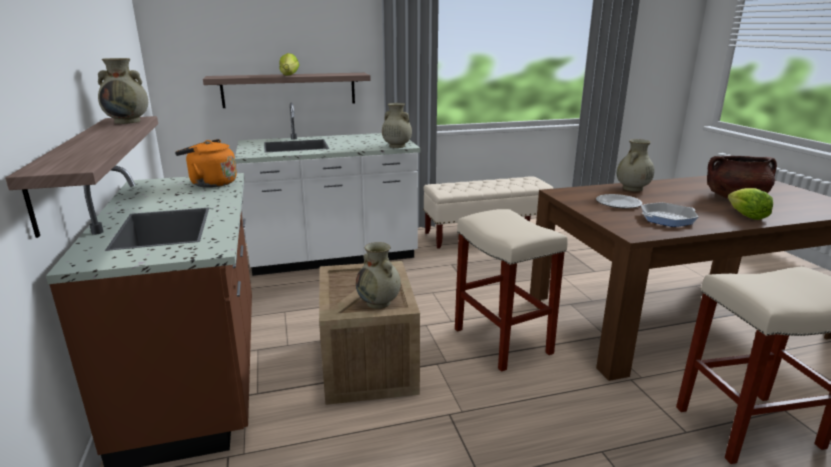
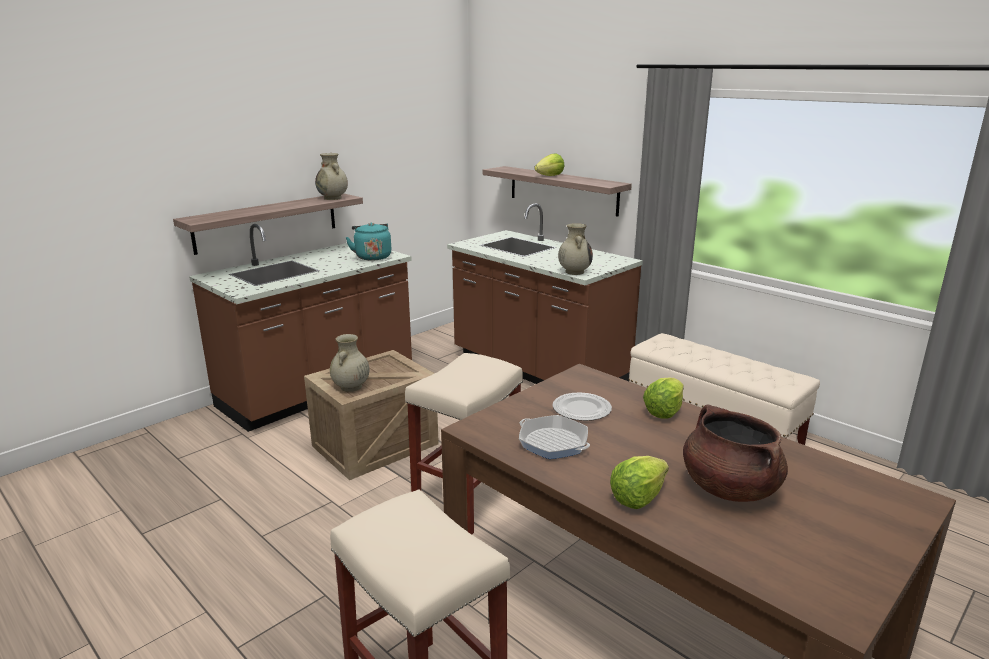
camera: 60 degrees right, 0 degrees up
orange kettle [175,139,237,188] -> turquoise kettle [346,222,391,261]
white counter [235,102,420,276] -> brown counter [447,203,643,384]
beige vase [617,139,655,192] -> lettuce [643,378,684,419]

